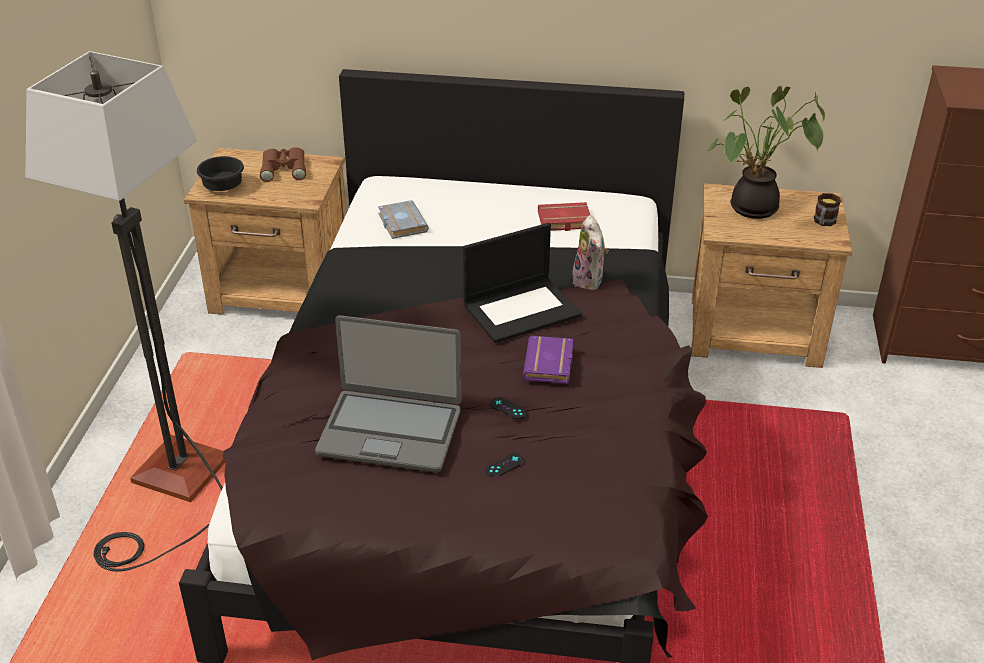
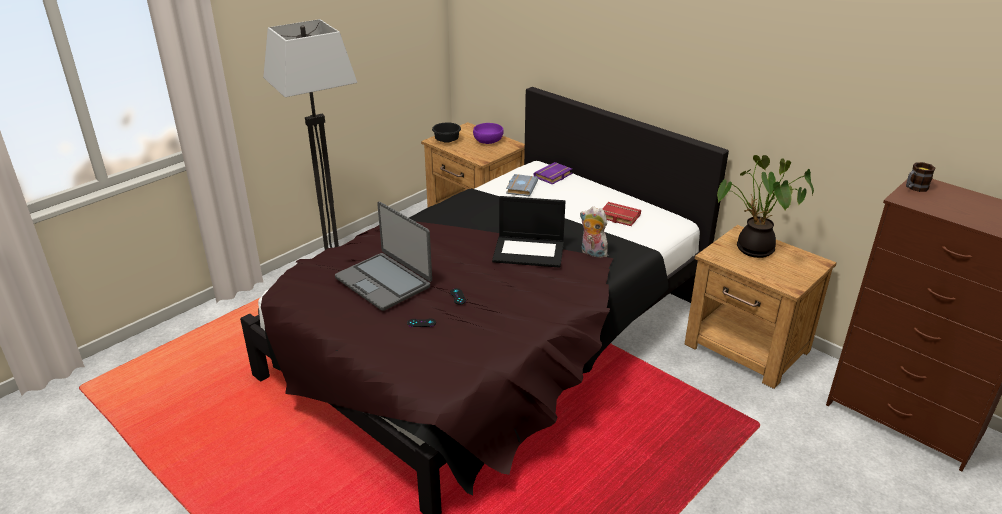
camera: 35 degrees right, 5 degrees down
brown binoculars [260,147,306,182] -> purple bowl [473,123,504,144]
purple book [523,336,573,384] -> purple book moved to [533,162,572,185]
plush toy [570,215,608,290] -> plush toy turned 105 degrees clockwise [580,206,608,258]
mug [814,193,841,226] -> mug moved to [906,162,936,192]

